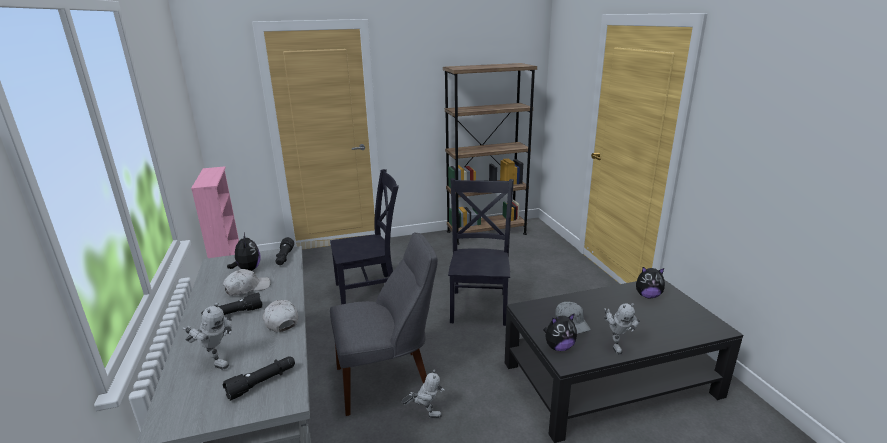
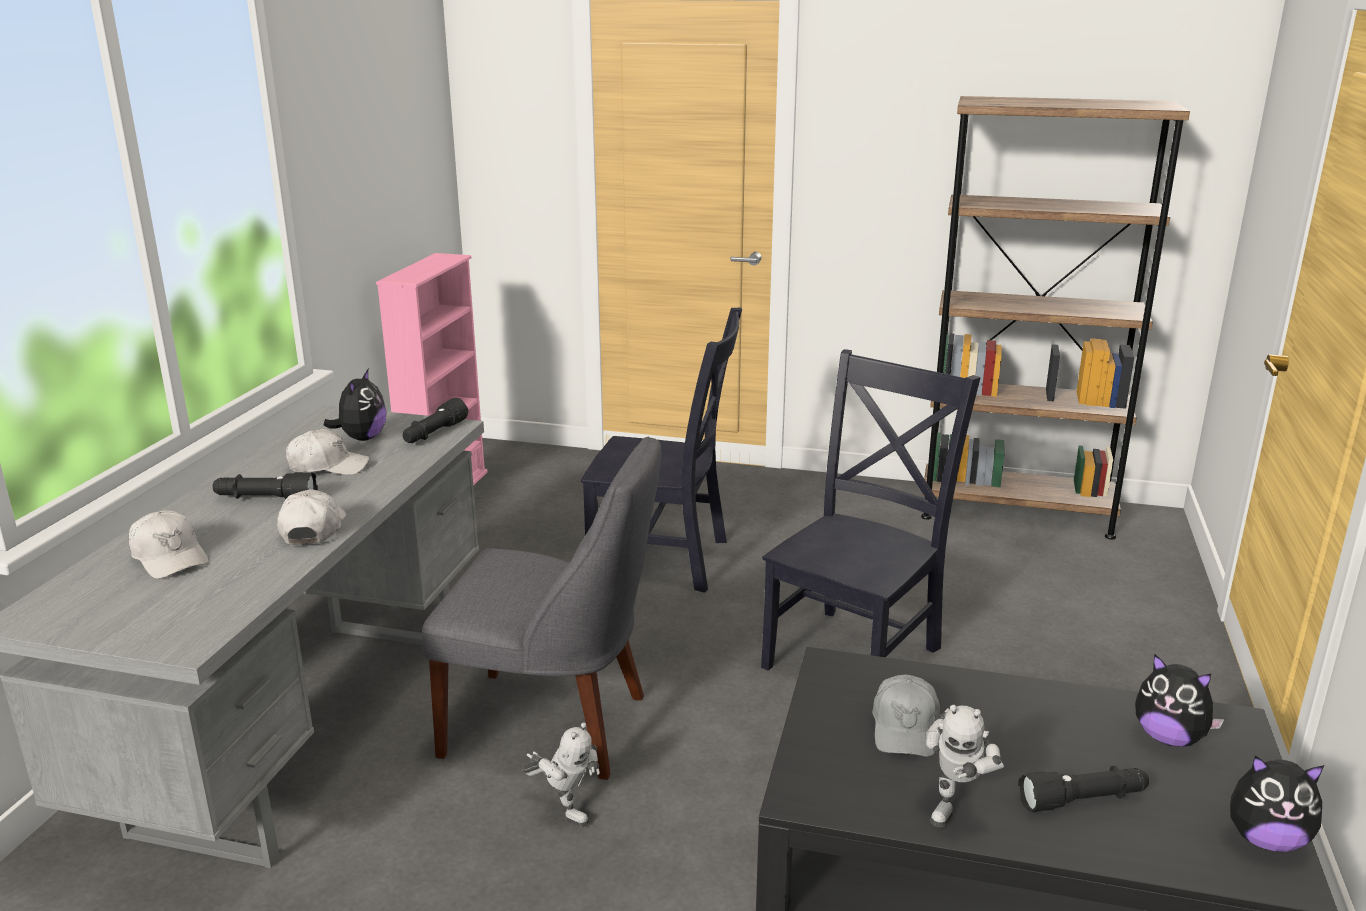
camera: 30 degrees right, 0 degrees up
toy robot [183,302,232,369] -> white cap [129,510,209,579]
black flashlight [222,357,295,401] -> black flashlight moved to [1018,766,1149,812]
plush toy [543,314,577,351] -> plush toy moved to [1230,755,1324,852]

